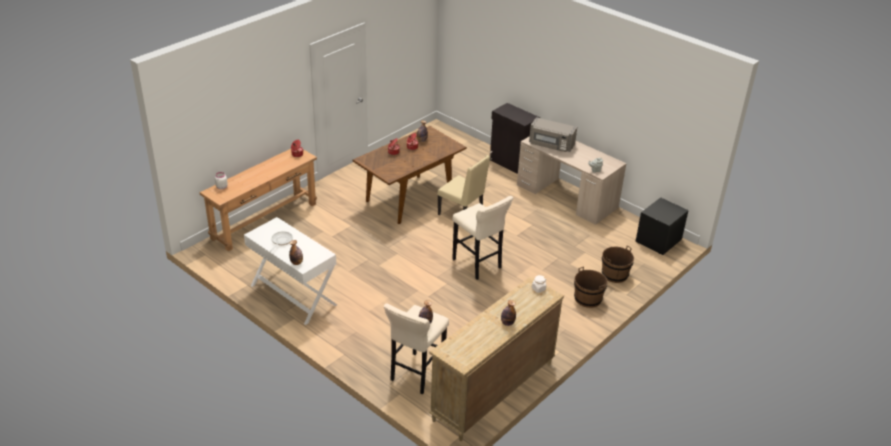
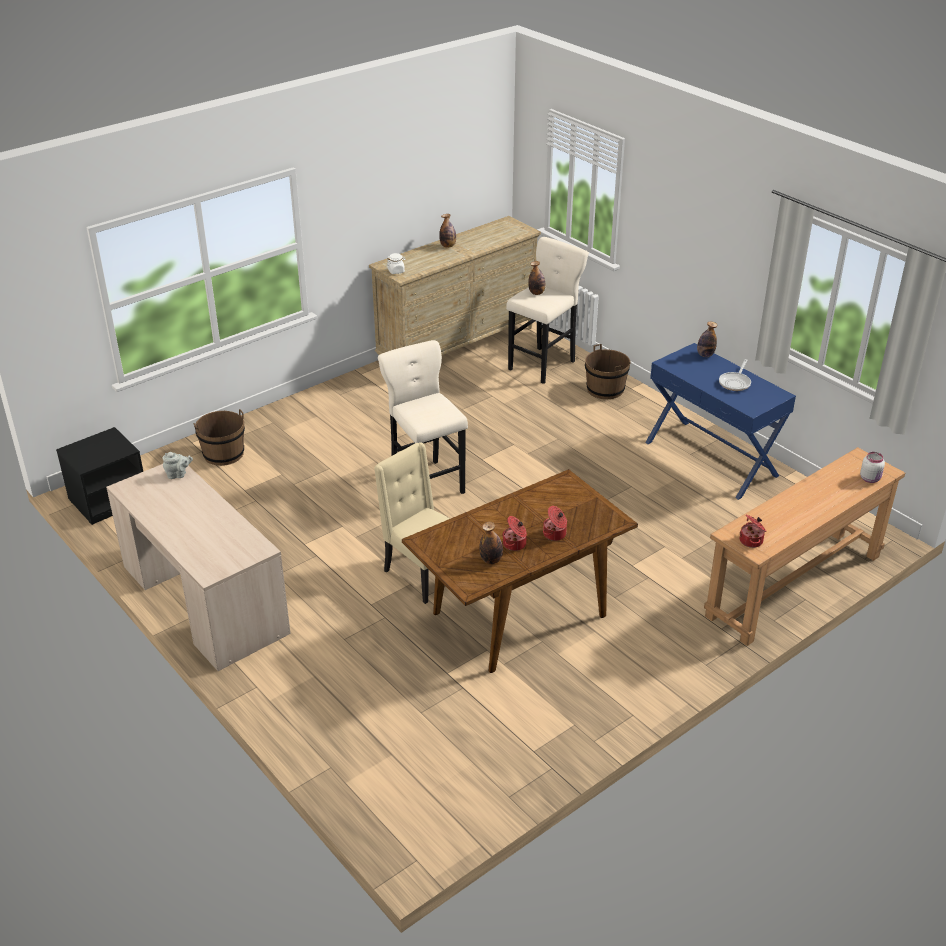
camera: 170 degrees left, 0 degrees up
white console table [244,217,337,325] -> blue console table [645,343,796,500]
black cabinet [490,103,540,174] -> none
grey microwave [529,117,577,152] -> none
brown bucket [574,266,607,308] -> brown bucket moved to [585,344,630,399]

